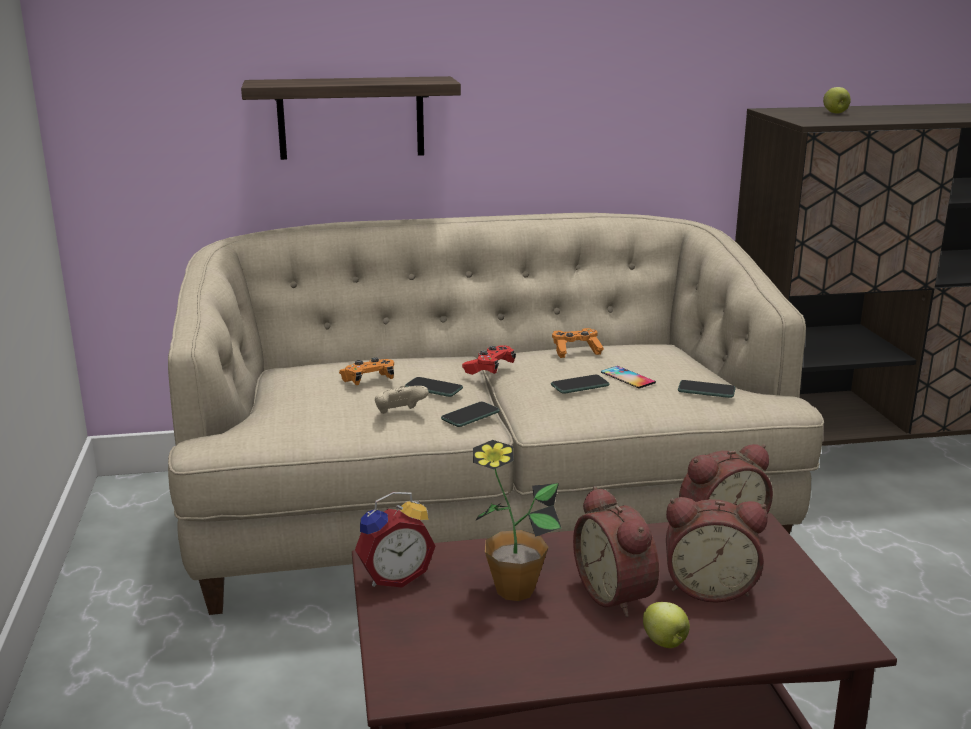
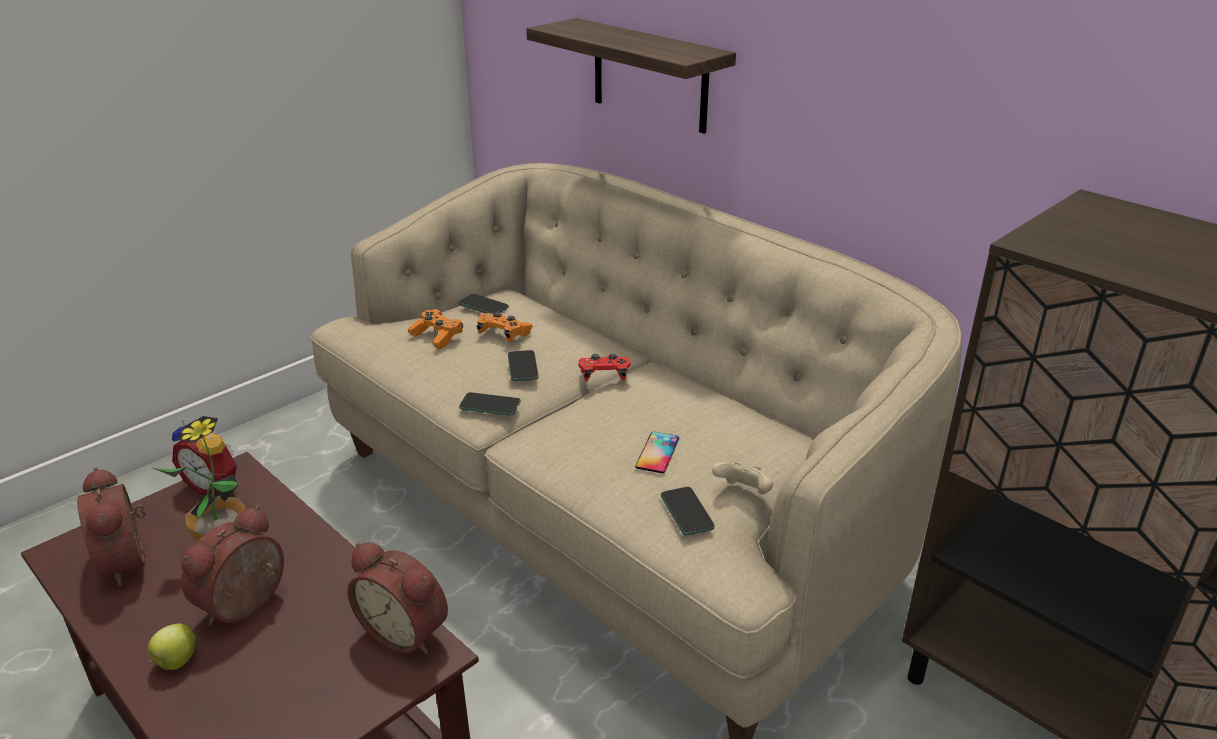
camera: 55 degrees right, 10 degrees up
beige game controller [375,385,428,414] -> beige game controller moved to [712,462,774,494]
phone [551,375,609,394] -> phone moved to [458,294,509,314]
orange game controller [552,328,604,358] -> orange game controller moved to [408,309,463,349]
alarm clock [666,497,768,603] -> alarm clock moved to [77,467,146,586]
apple [823,87,851,114] -> none

